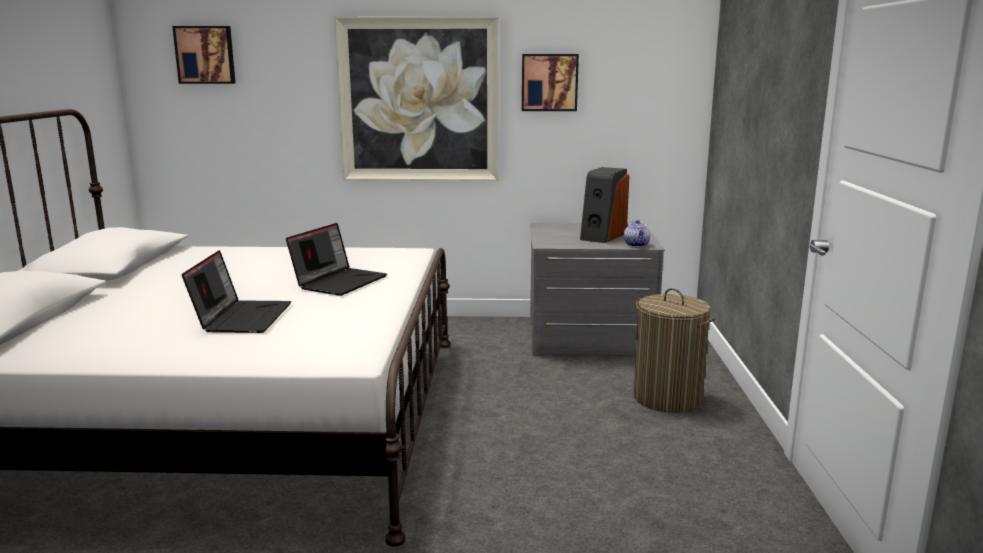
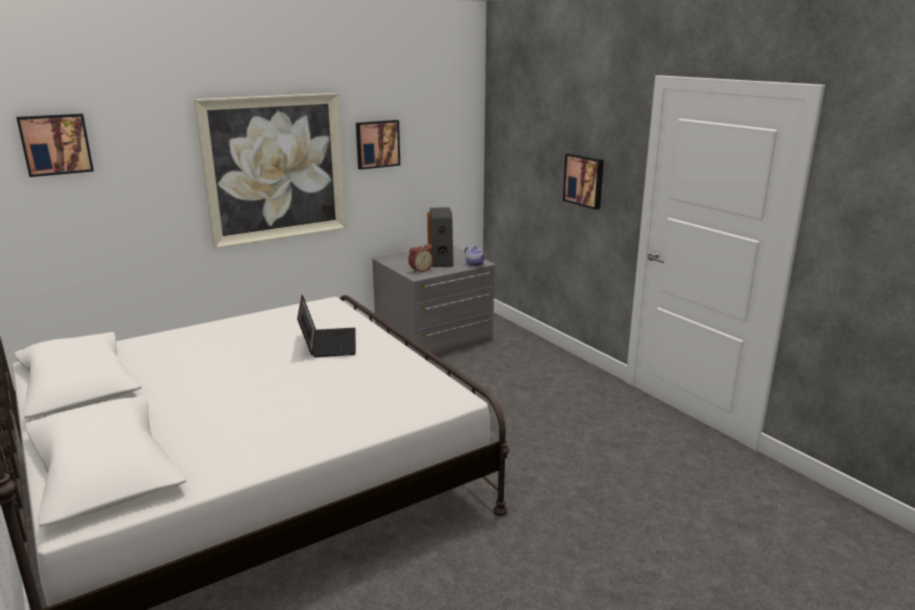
camera: 35 degrees left, 5 degrees up
laptop [182,250,291,333] -> none
laundry basket [633,288,716,413] -> none
none -> alarm clock [408,244,434,273]
none -> picture [563,153,604,210]

